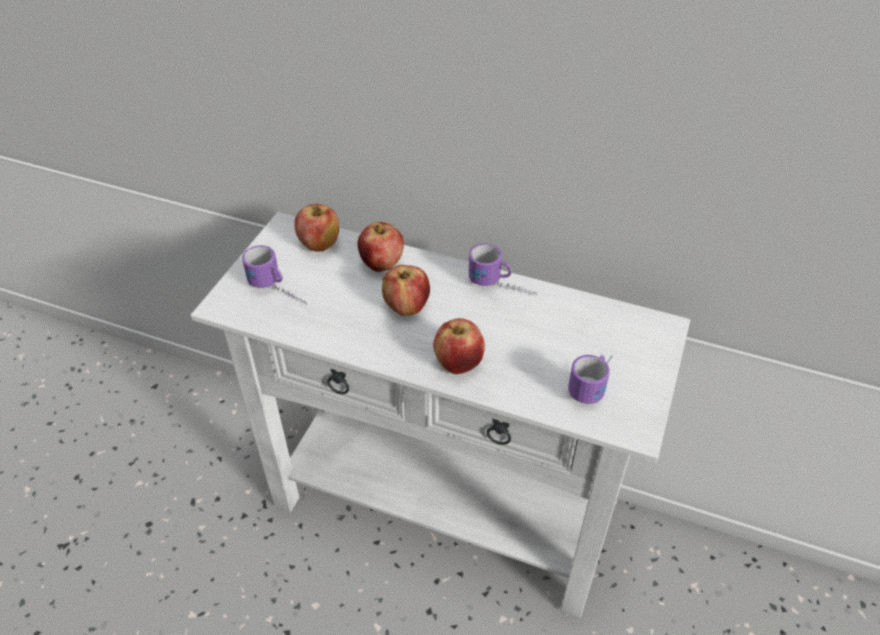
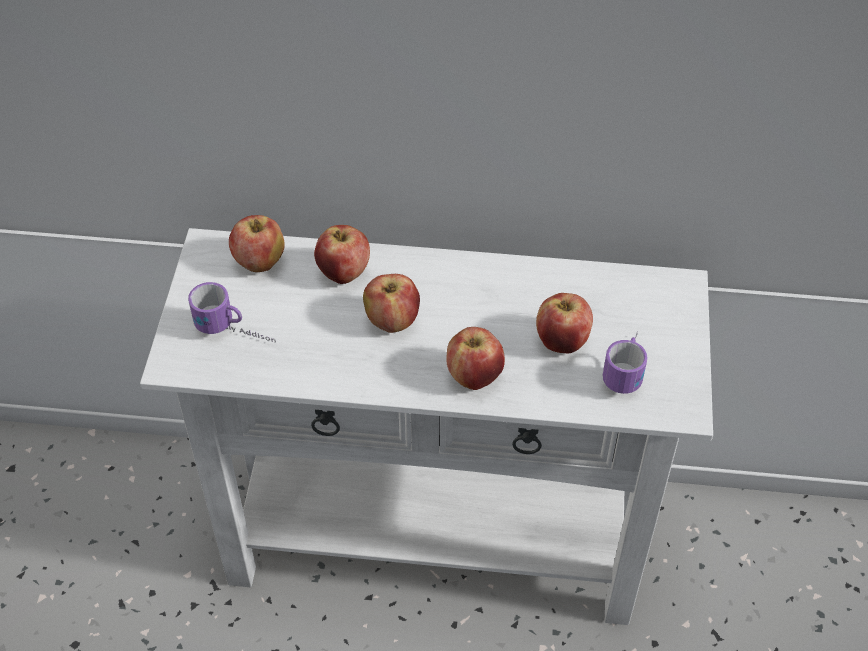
camera: 15 degrees left, 5 degrees up
mug [469,244,537,296] -> none
none -> apple [536,293,593,353]

